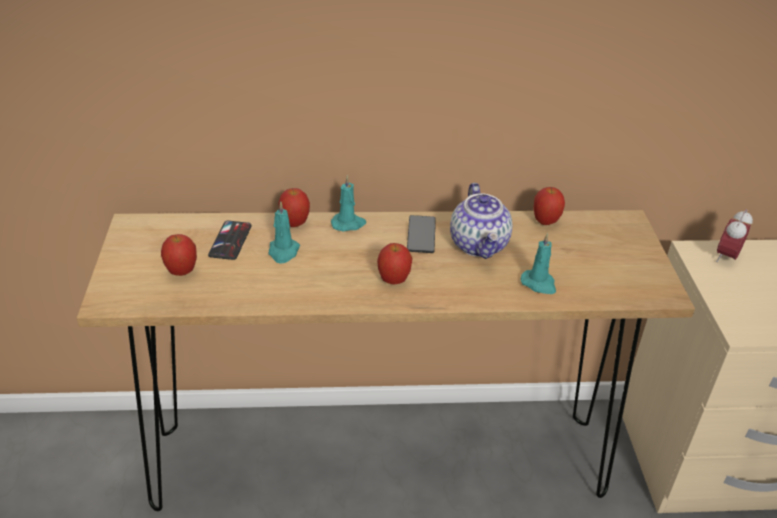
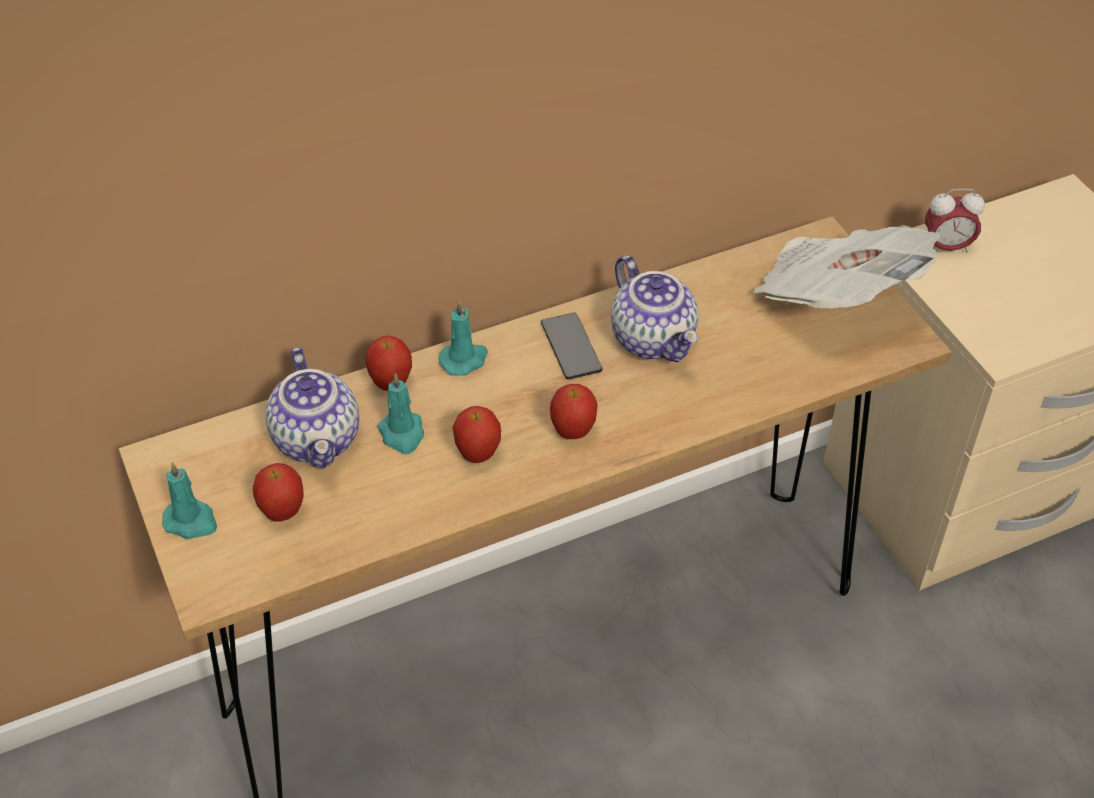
camera: 20 degrees left, 10 degrees up
phone [208,221,252,260] -> teapot [265,347,359,469]
turquoise candle [520,233,556,294] -> turquoise candle moved to [162,462,217,539]
apple [533,187,565,225] -> apple moved to [452,406,501,463]
alarm clock [716,209,753,262] -> alarm clock turned 105 degrees counterclockwise [925,189,985,253]
none -> newspaper [753,225,941,309]

